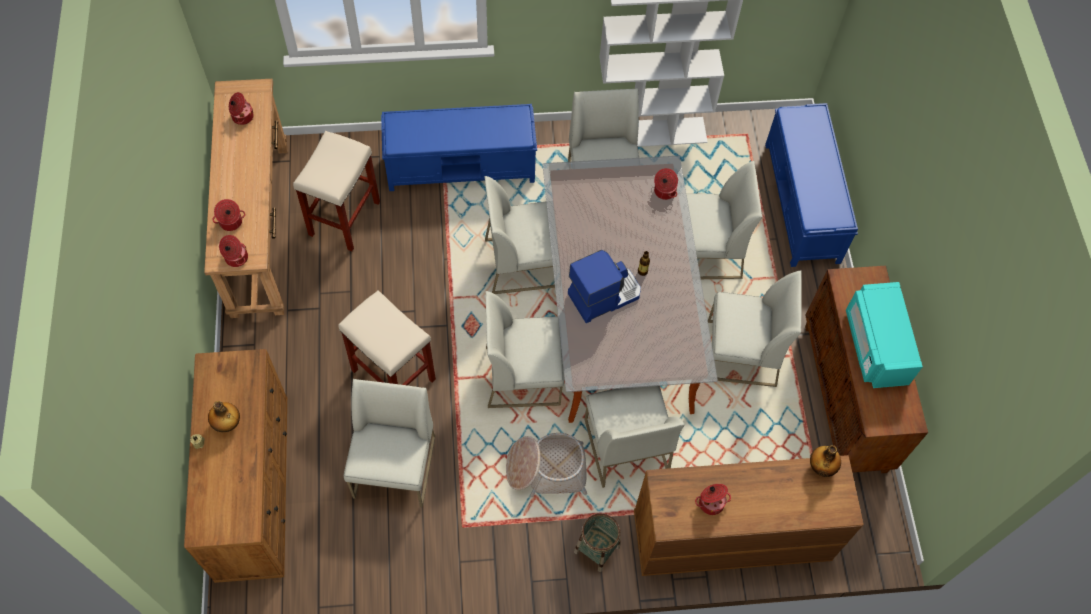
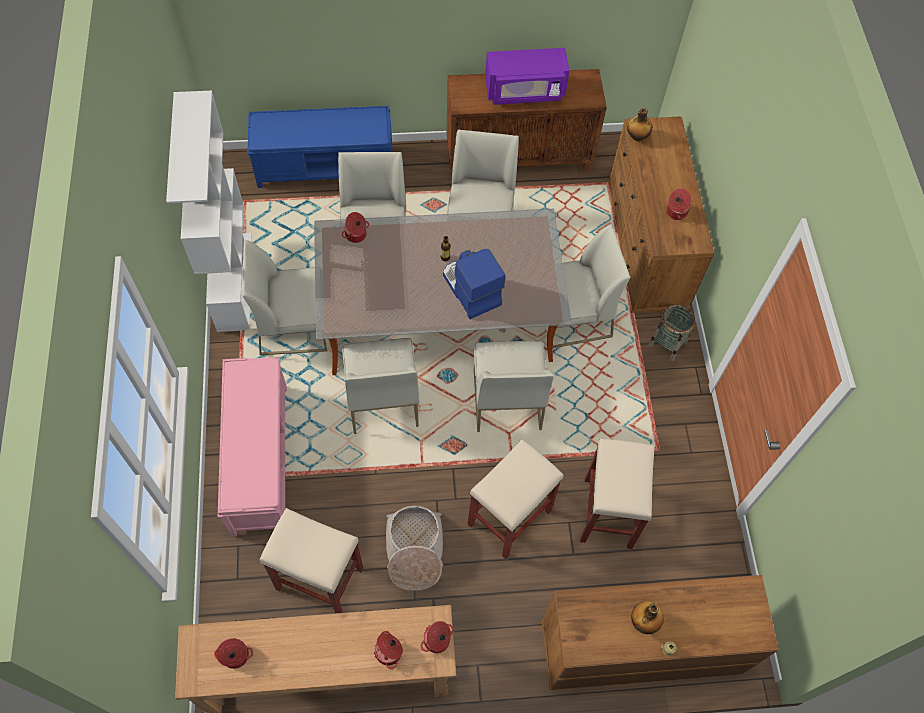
camera: 90 degrees left, 0 degrees up
white chair [344,379,435,507] -> beige stool [580,439,654,549]
blue bench [381,104,537,191] -> pink bench [218,357,287,536]
basket [506,433,587,497] -> basket moved to [386,506,443,591]
turquoise microwave [846,282,923,388] -> purple microwave [485,48,570,105]

